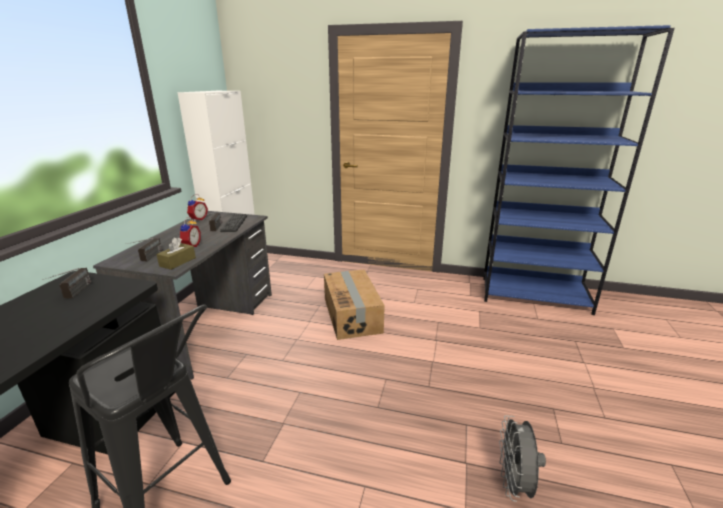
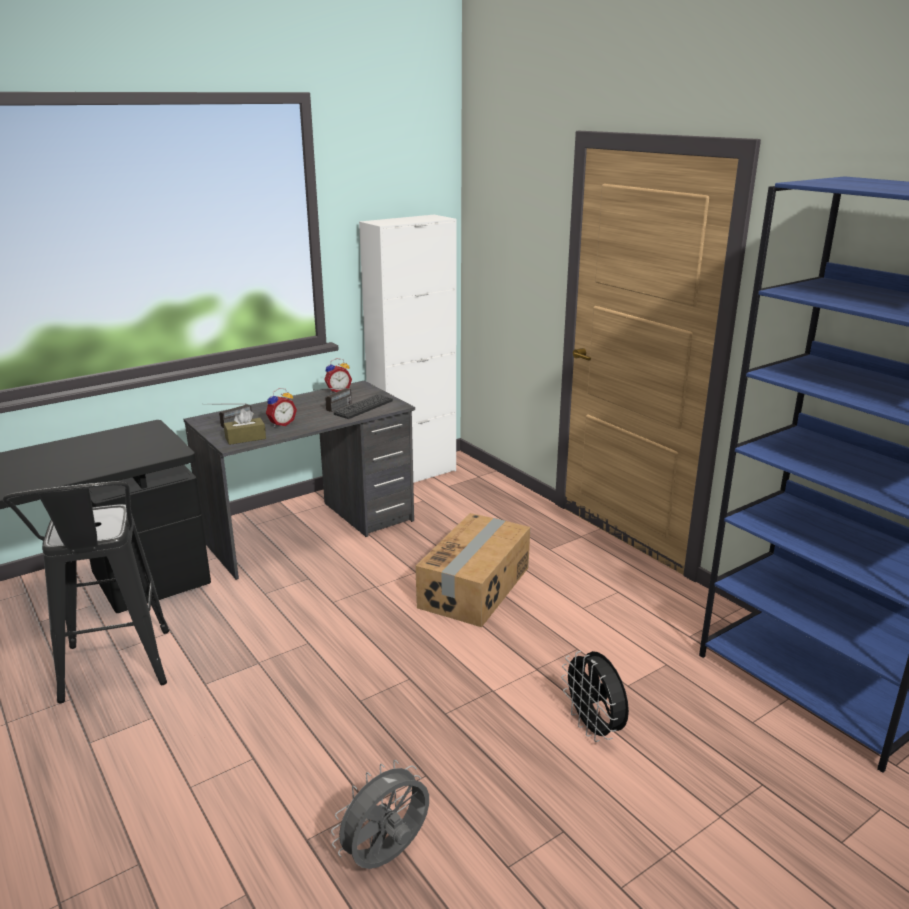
camera: 40 degrees right, 0 degrees up
radio [42,268,91,298] -> none
none -> black fan [561,651,629,742]

